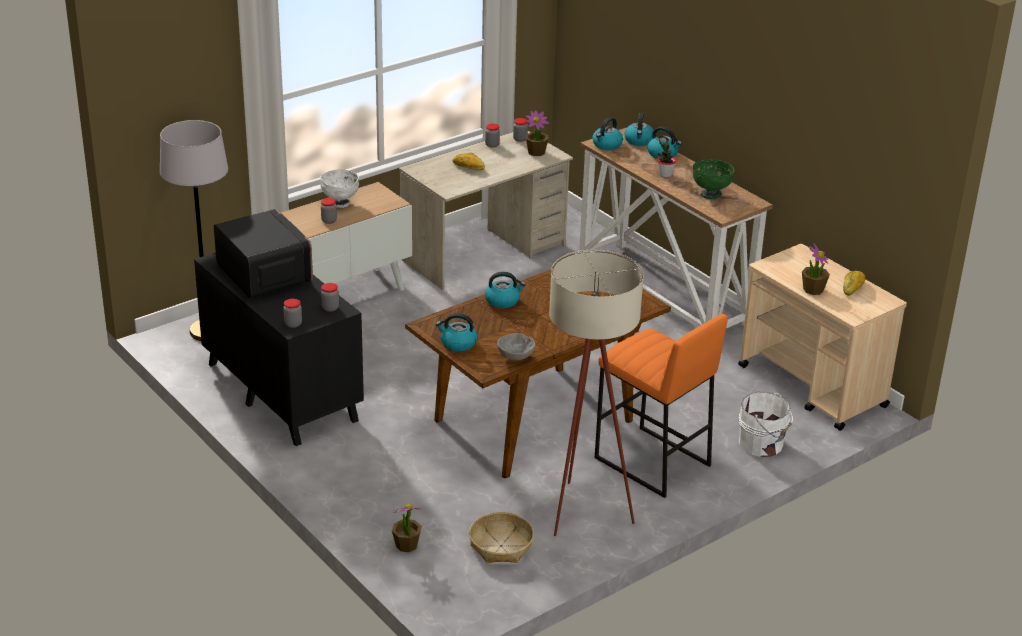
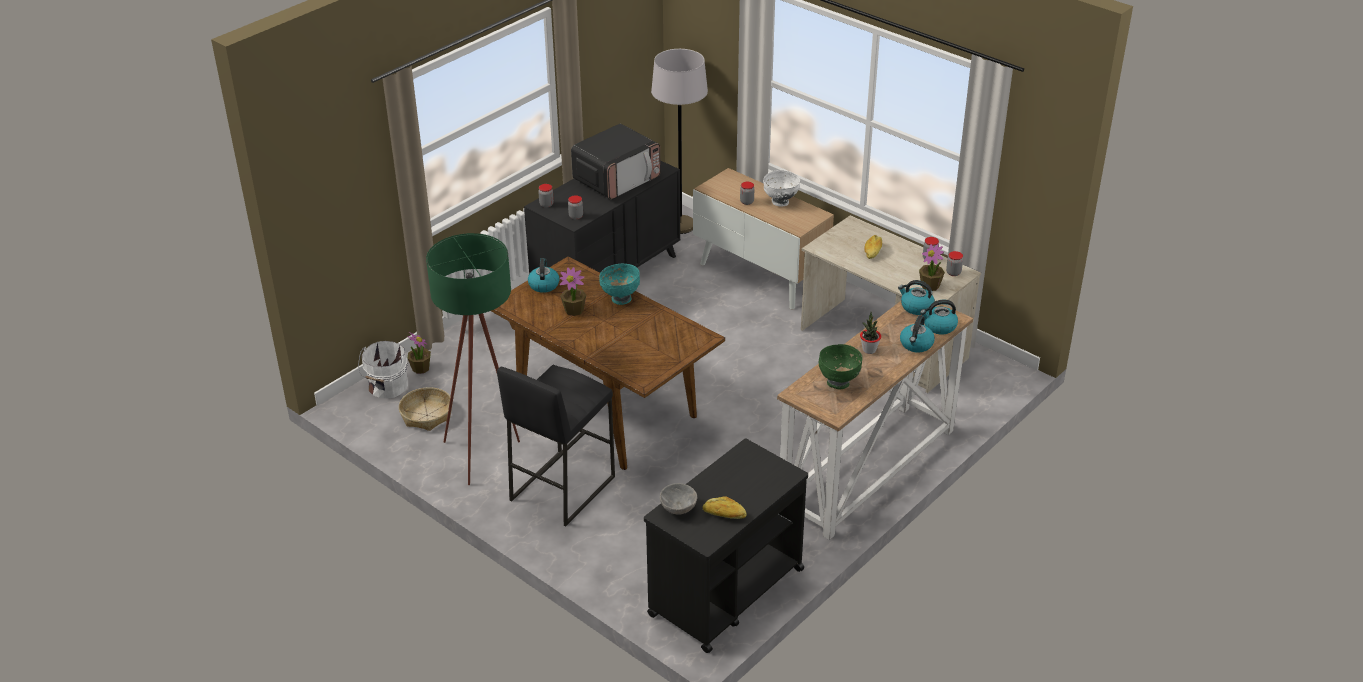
camera: 80 degrees right, 5 degrees up
kettle [485,272,526,308] -> turquoise bowl [599,264,640,305]
grey bowl [497,333,535,361] -> grey bowl moved to [660,483,697,515]
beige floor lamp [549,250,644,536] -> green floor lamp [426,233,520,485]
orange stool [595,314,728,498] -> black stool [497,365,615,526]
beige cart [738,244,907,431] -> black cart [644,439,808,653]
white bucket [739,392,793,457] -> white bucket moved to [358,341,408,399]
potted plant [802,243,830,295] -> potted plant moved to [560,267,586,316]

